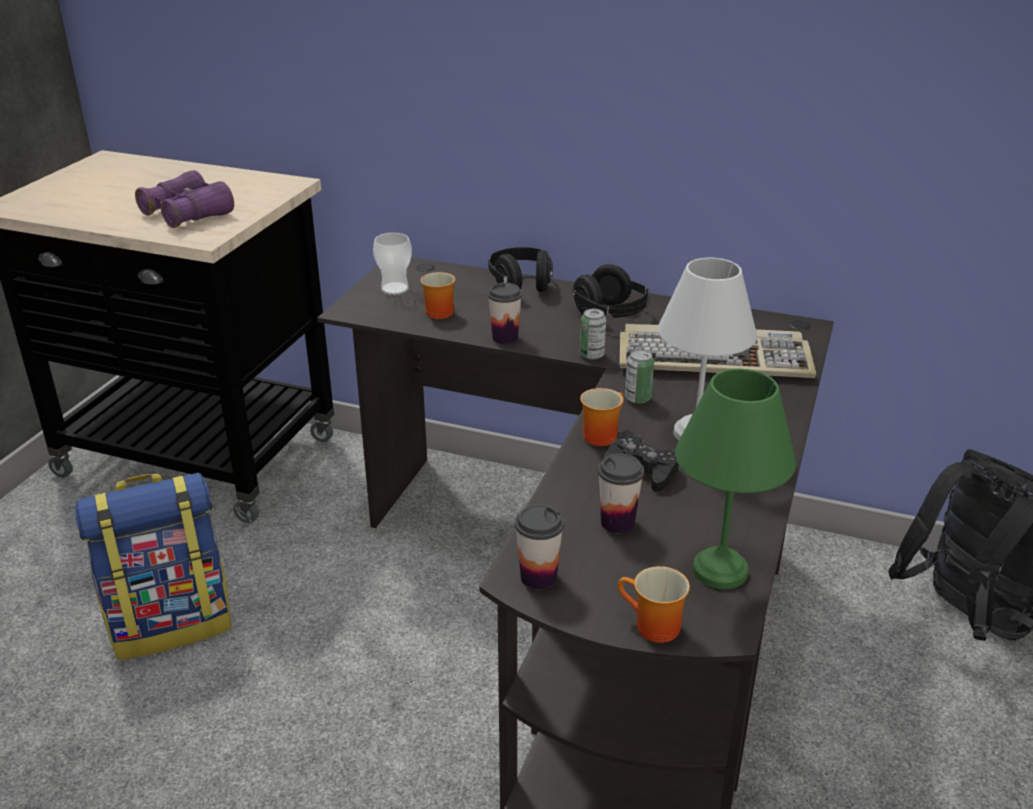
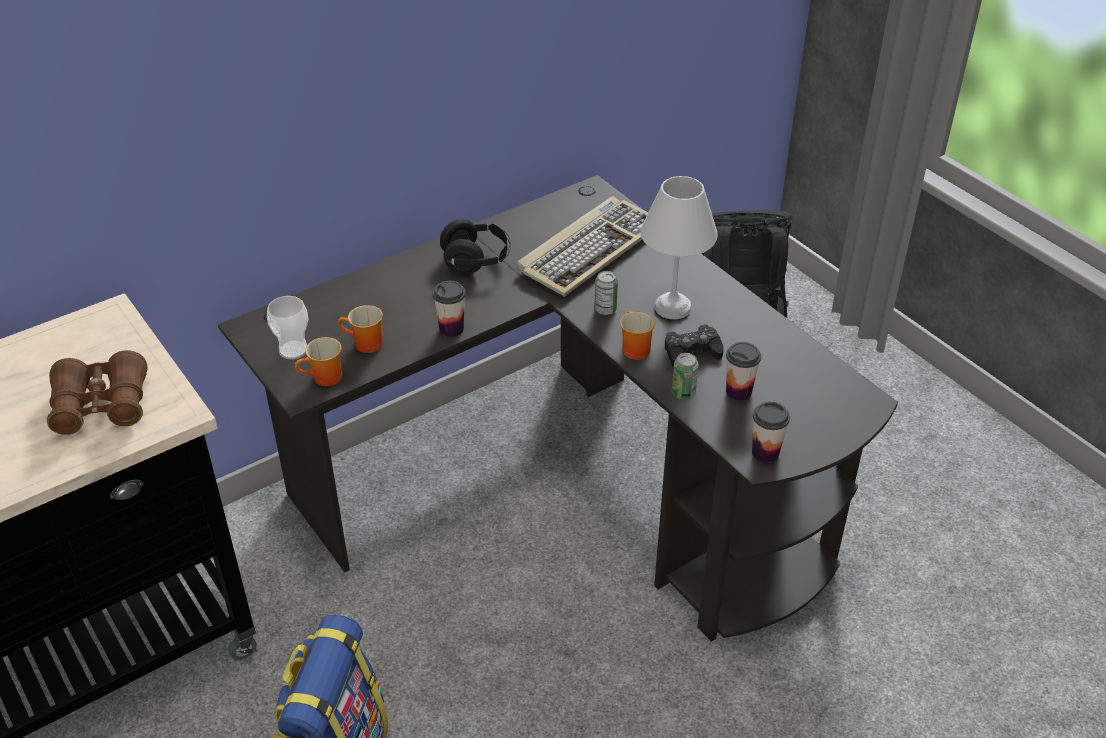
camera: 55 degrees left, 10 degrees up
purple binoculars [135,170,234,228] -> brown binoculars [47,350,148,435]
black headphones [488,247,553,292] -> none
can [580,309,606,360] -> can moved to [672,353,699,400]
mug [618,566,690,643] -> mug moved to [295,337,342,386]
green table lamp [675,368,796,589] -> none

